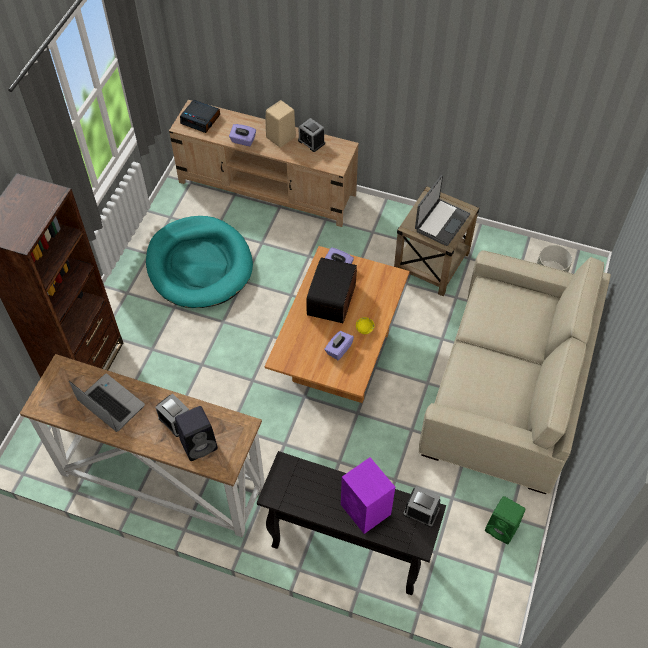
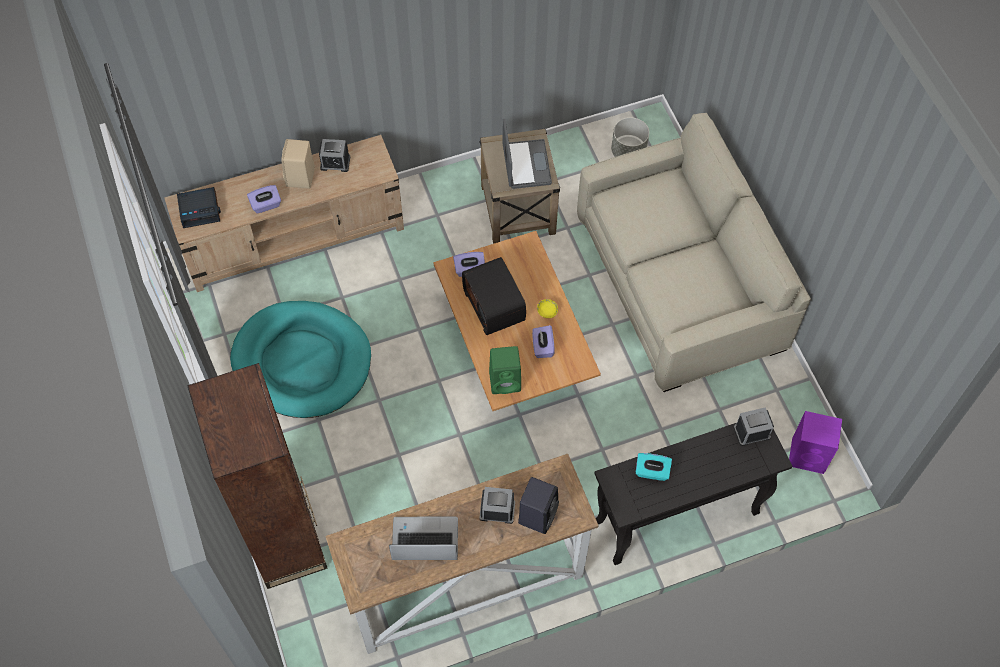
camera: 40 degrees left, 5 degrees up
purple speaker [341,457,395,534] -> purple speaker moved to [789,411,842,474]
green speaker [485,496,525,544] -> green speaker moved to [489,346,521,394]
none -> turquoise tissue box [636,453,672,481]

